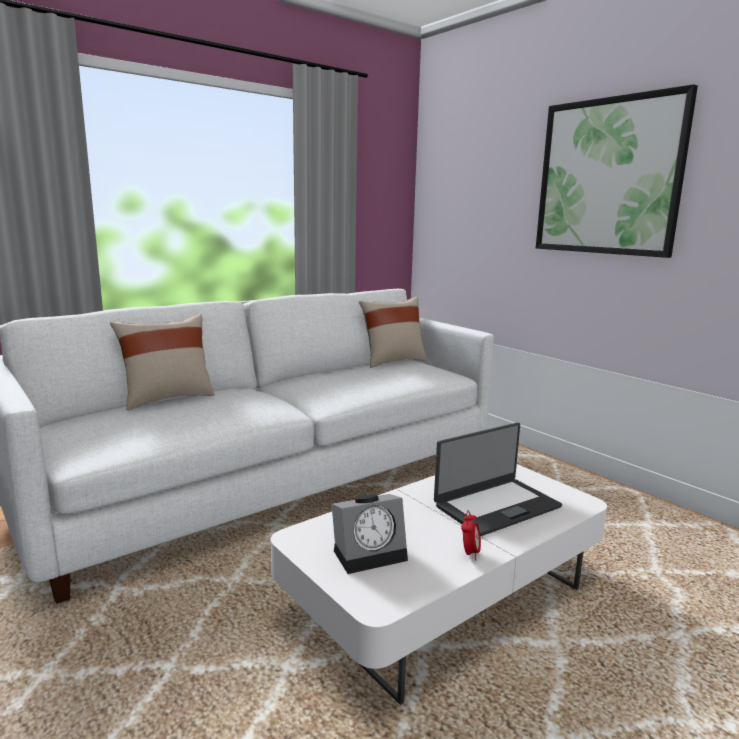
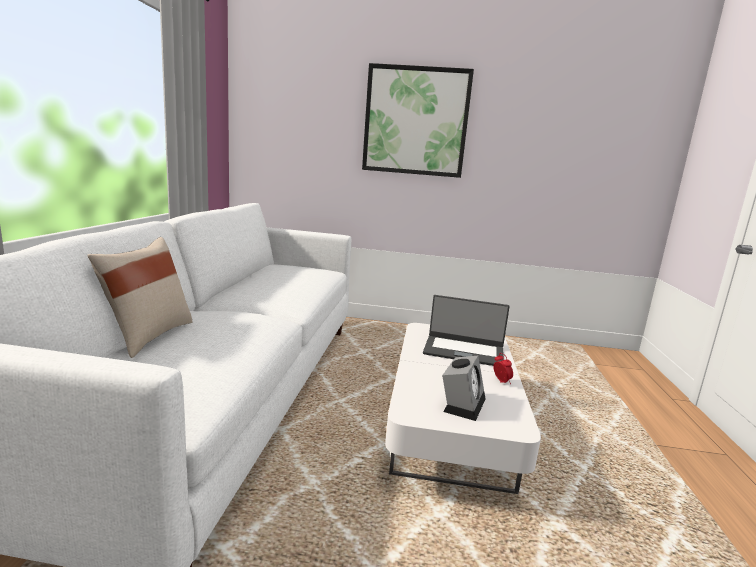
camera: 45 degrees left, 0 degrees up
beige pillow [359,297,427,368] -> none
laptop [434,423,562,536] -> laptop turned 90 degrees clockwise [423,295,510,366]

